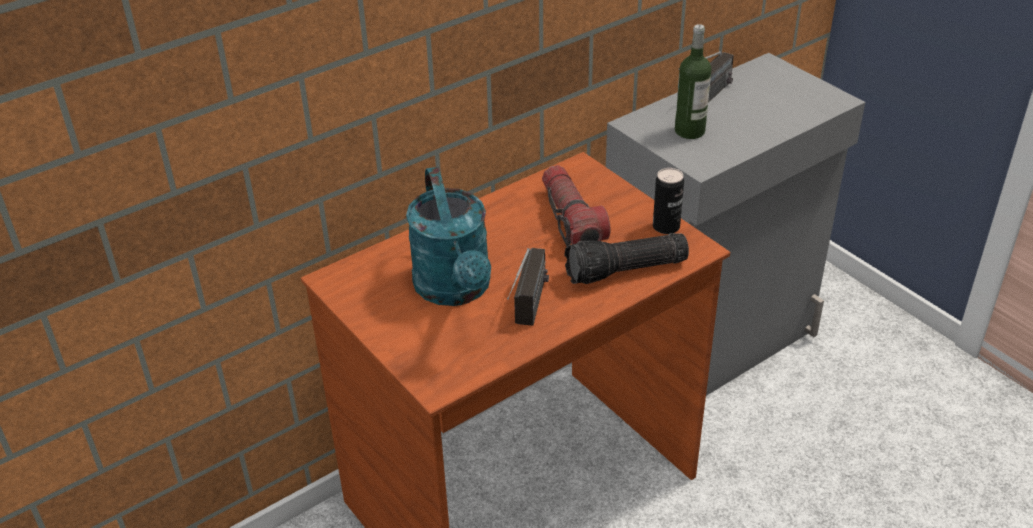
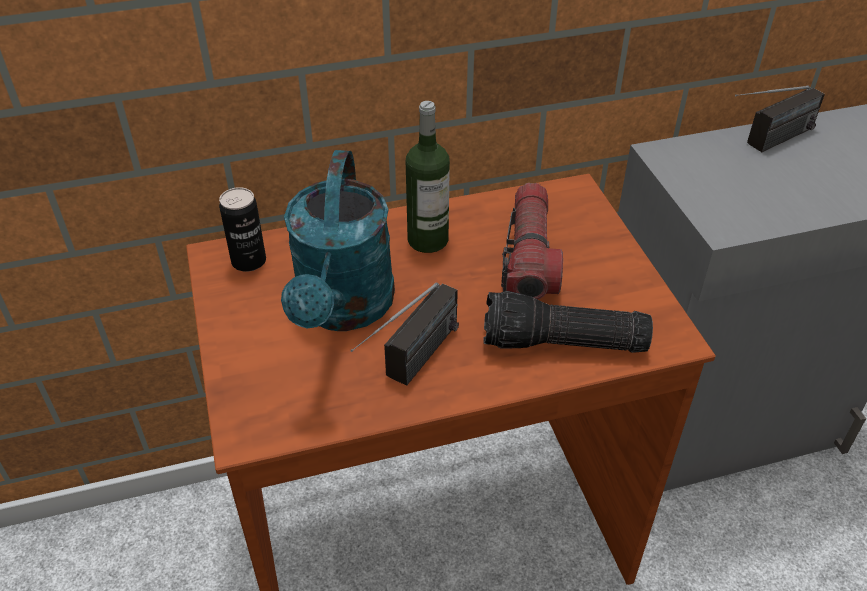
camera: 20 degrees right, 5 degrees up
can [653,168,684,234] -> can moved to [219,187,266,272]
bottle [675,24,712,139] -> bottle moved to [406,101,450,253]

